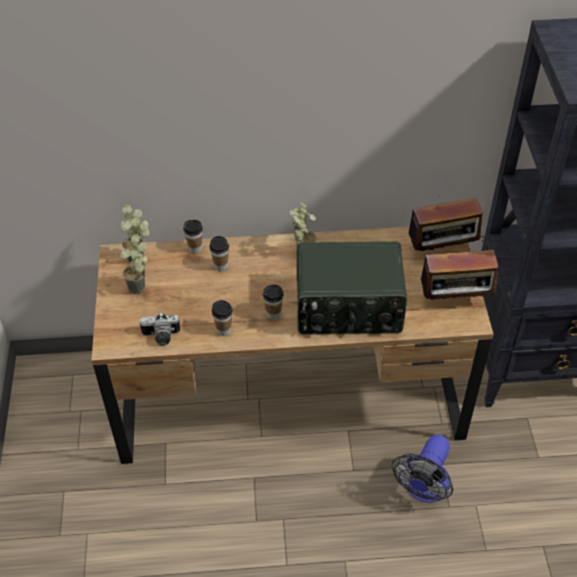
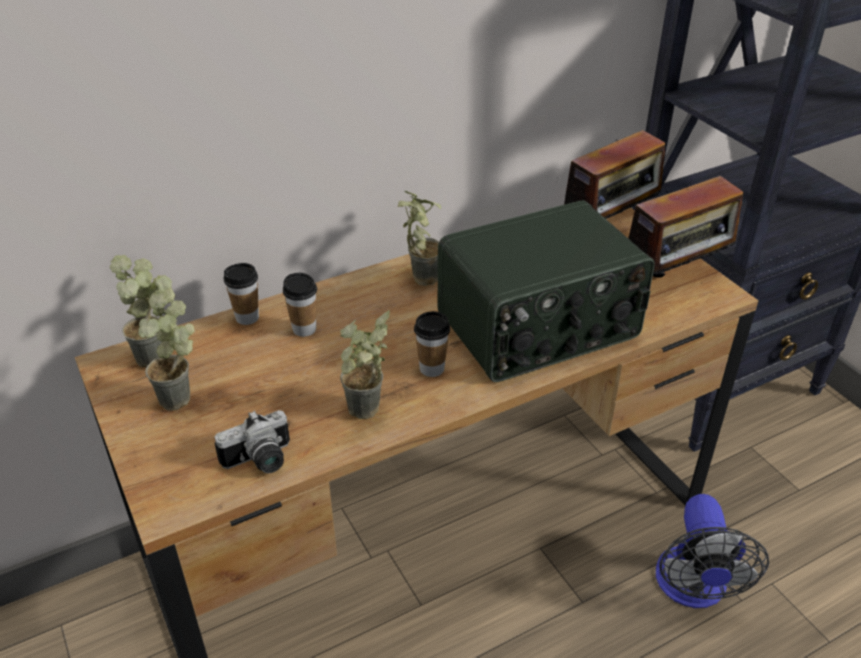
camera: 25 degrees left, 10 degrees down
cup [212,300,233,336] -> potted plant [340,310,390,419]

